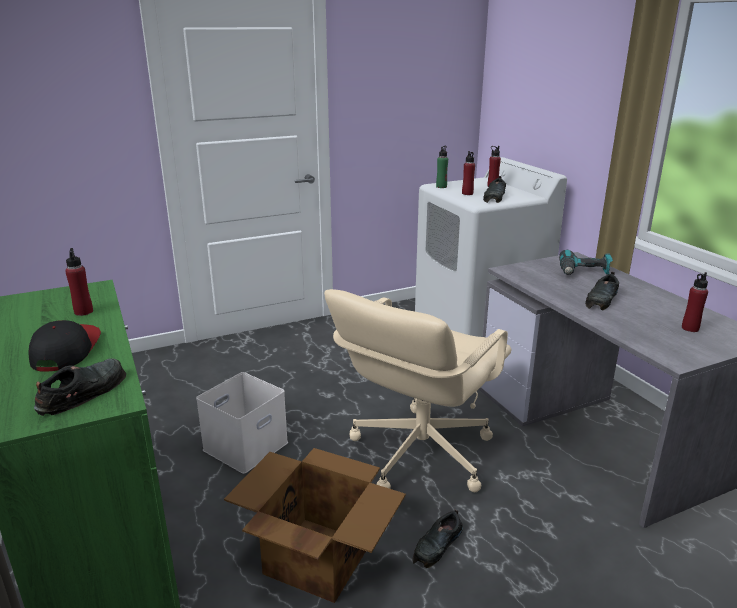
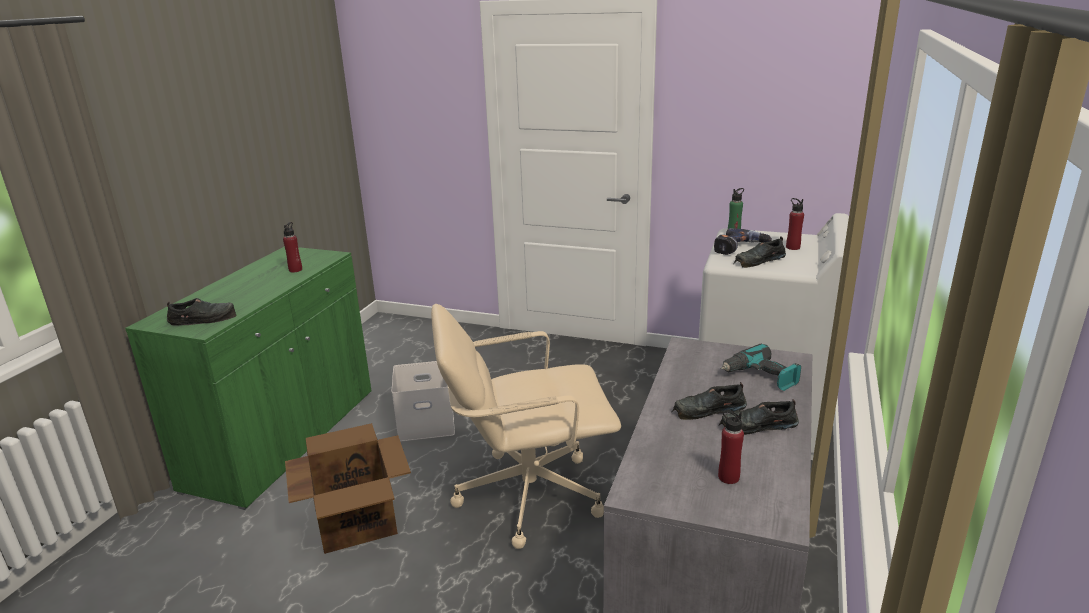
camera: 45 degrees right, 0 degrees up
cap [28,320,101,372] -> none
black shoe [413,509,463,568] -> black shoe moved to [718,399,799,435]
red bottle [462,151,475,195] -> power drill [714,228,772,255]

